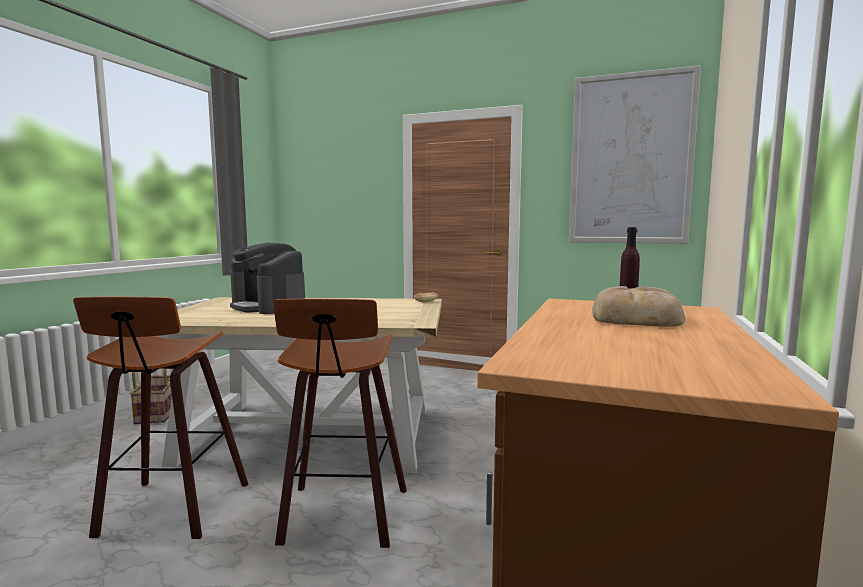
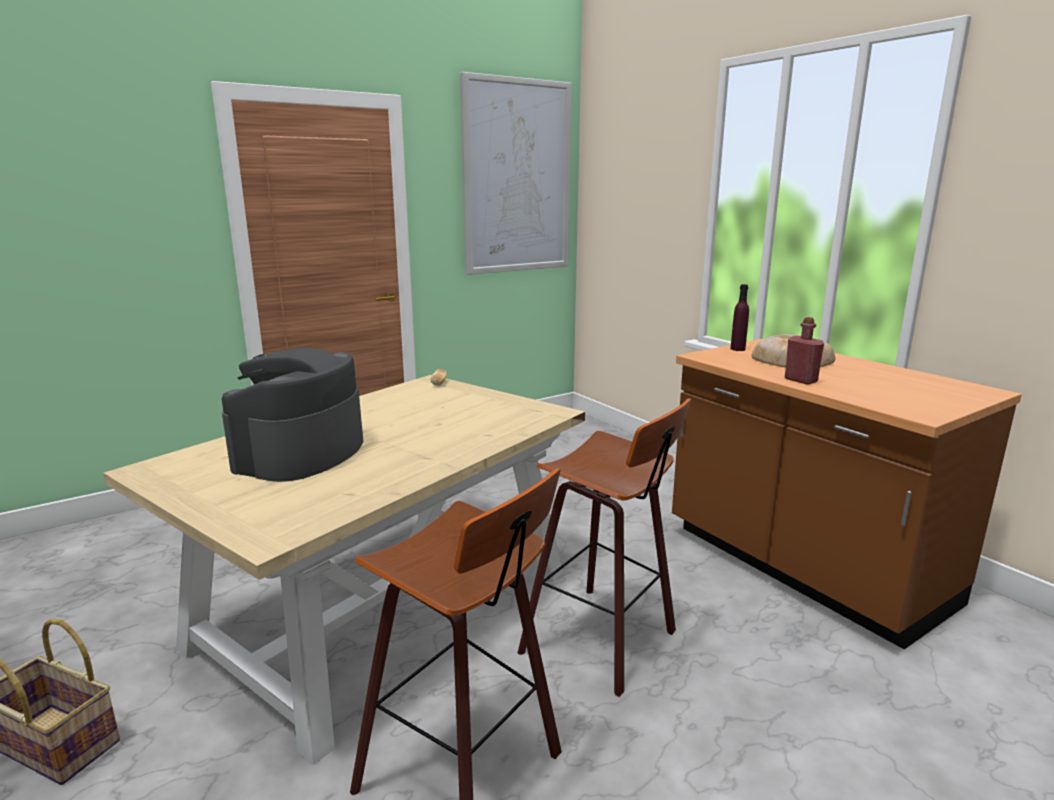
camera: 55 degrees left, 10 degrees up
coffee machine [230,243,305,314] -> coffee machine turned 120 degrees clockwise [222,348,363,482]
none -> red bottle [785,317,824,385]

